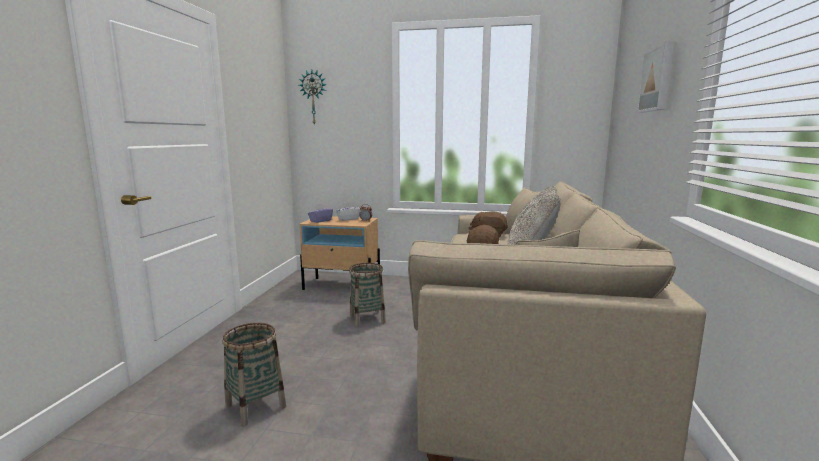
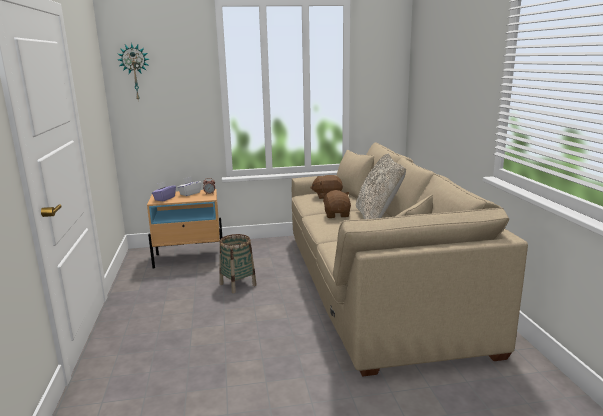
camera: 20 degrees left, 5 degrees up
basket [222,323,286,426] -> none
picture [637,41,675,113] -> none

